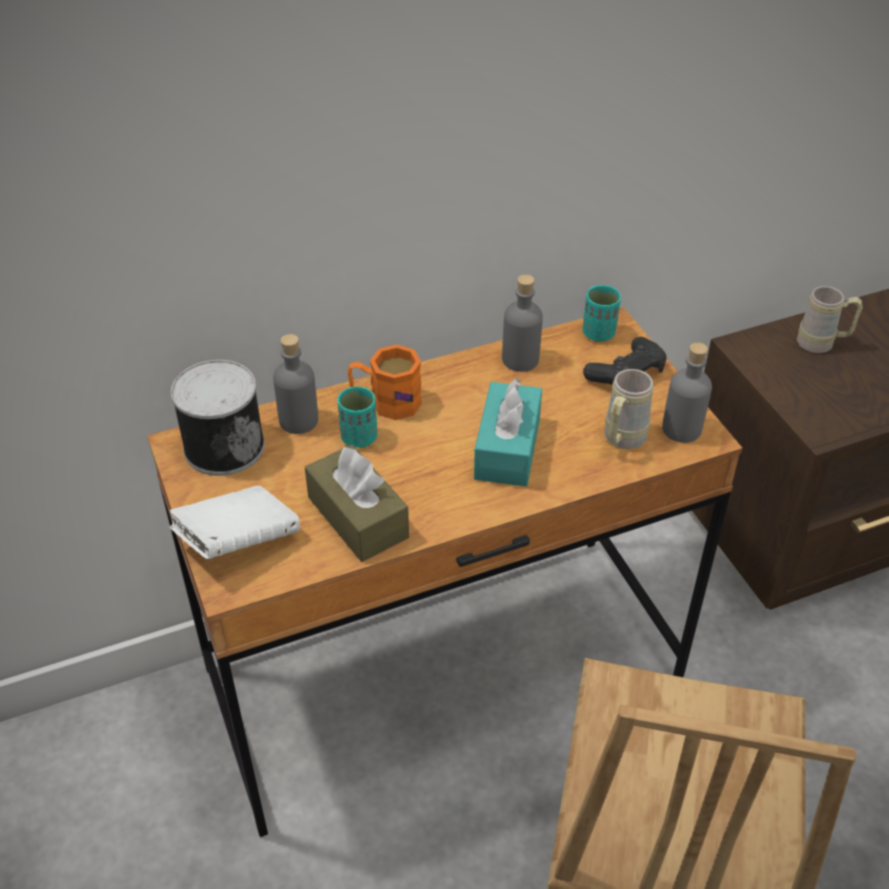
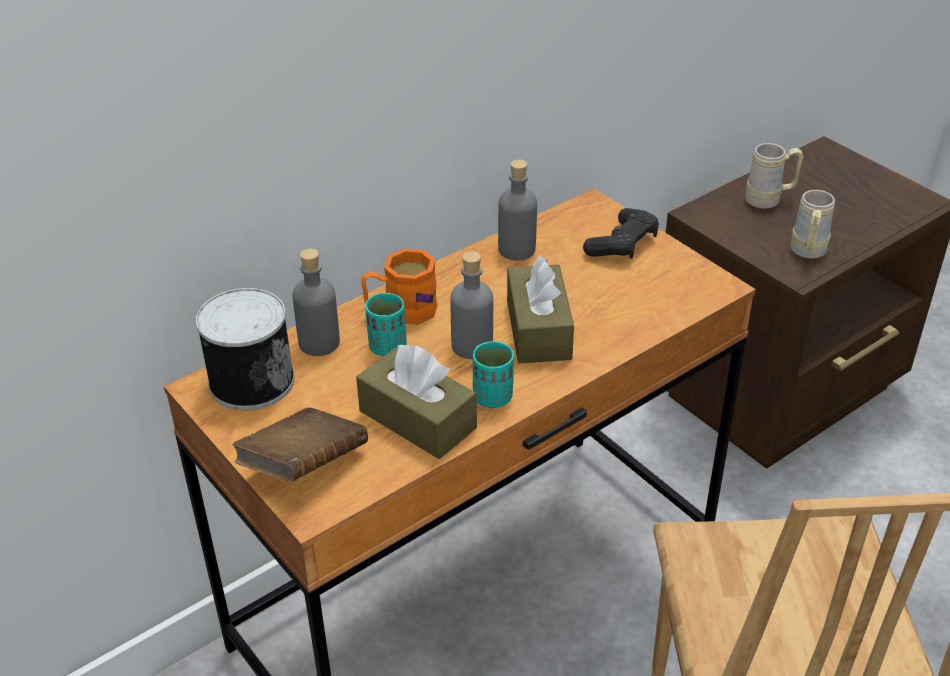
camera: 15 degrees left, 5 degrees down
white book [169,486,300,559] -> brown book [232,407,368,481]
turquoise tissue box [474,378,542,487] -> brown tissue box [507,255,574,363]
turquoise cup [583,285,621,342] -> turquoise cup moved to [473,341,514,408]
beige mug [604,369,653,449] -> beige mug moved to [790,190,835,259]
grey bottle [662,342,712,443] -> grey bottle moved to [450,251,493,359]

